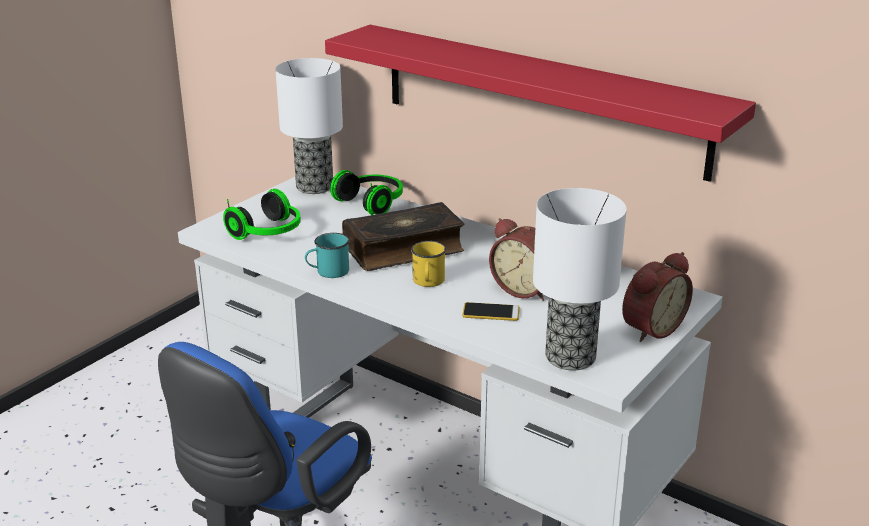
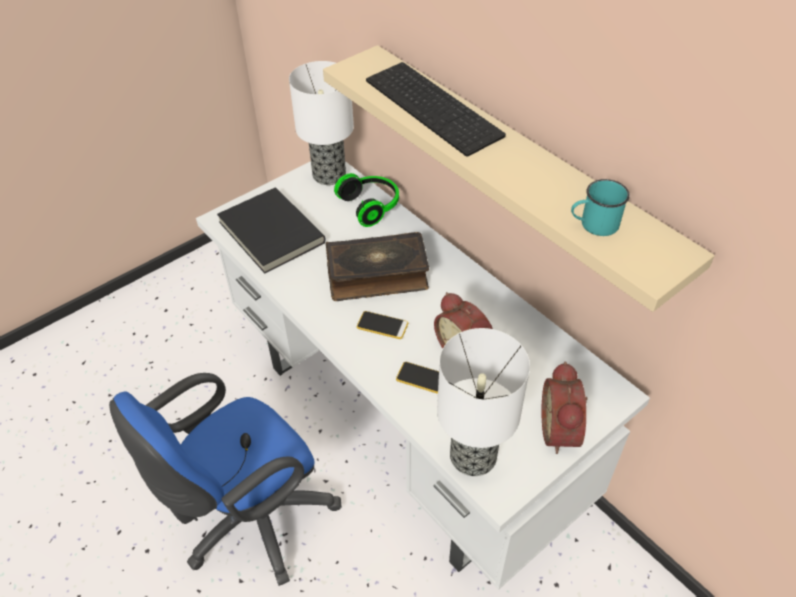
camera: 15 degrees right, 20 degrees up
headphones [223,189,301,240] -> black book [217,188,326,274]
turquoise mug [305,233,349,278] -> turquoise mug moved to [571,179,630,236]
red shelf [325,25,756,182] -> beige shelf [323,45,715,312]
yellow mug [411,241,446,287] -> phone [357,311,408,339]
alarm clock [622,252,693,342] -> alarm clock turned 120 degrees clockwise [542,362,587,454]
none -> keyboard [366,62,506,157]

